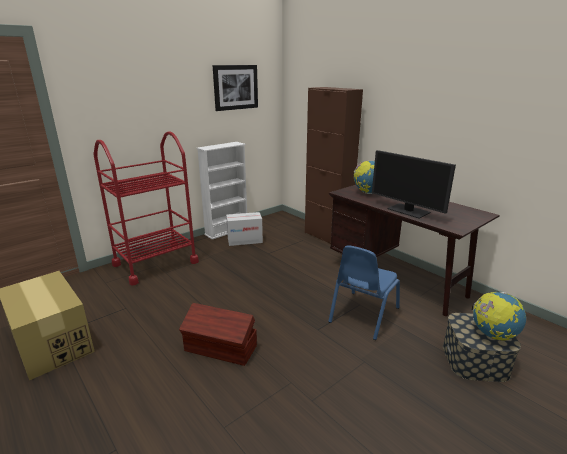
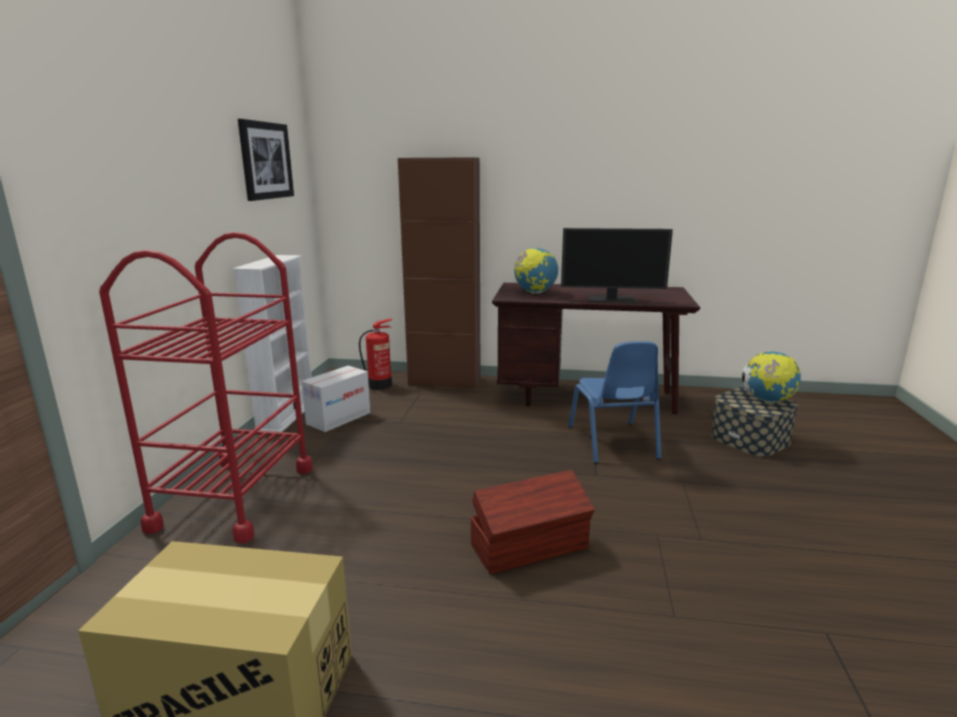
camera: 40 degrees left, 5 degrees down
none -> fire extinguisher [359,319,392,390]

